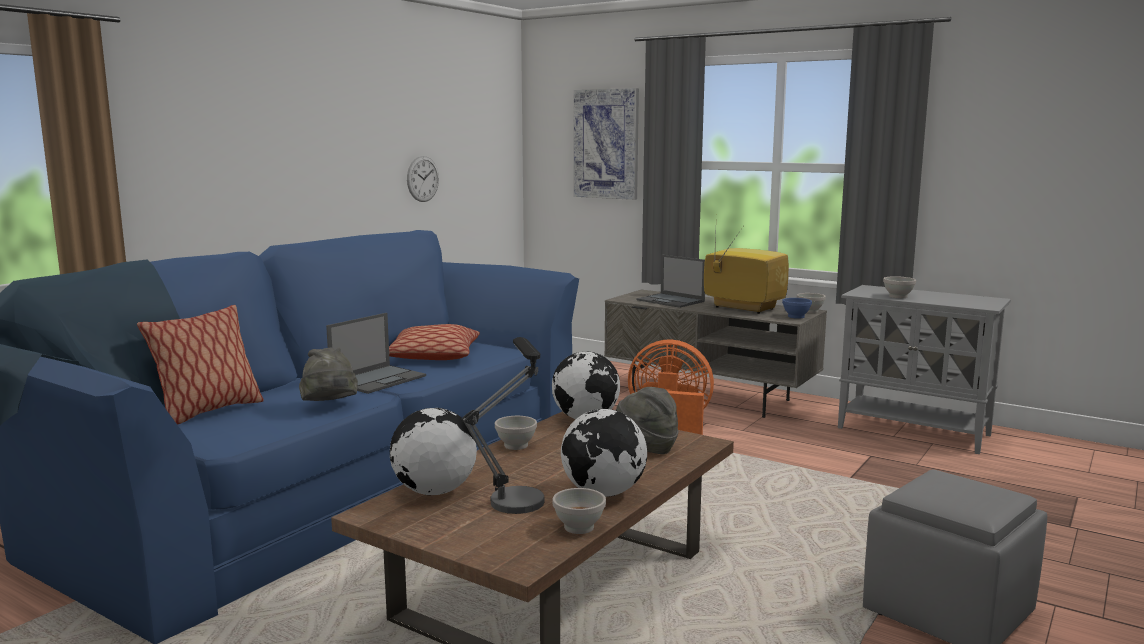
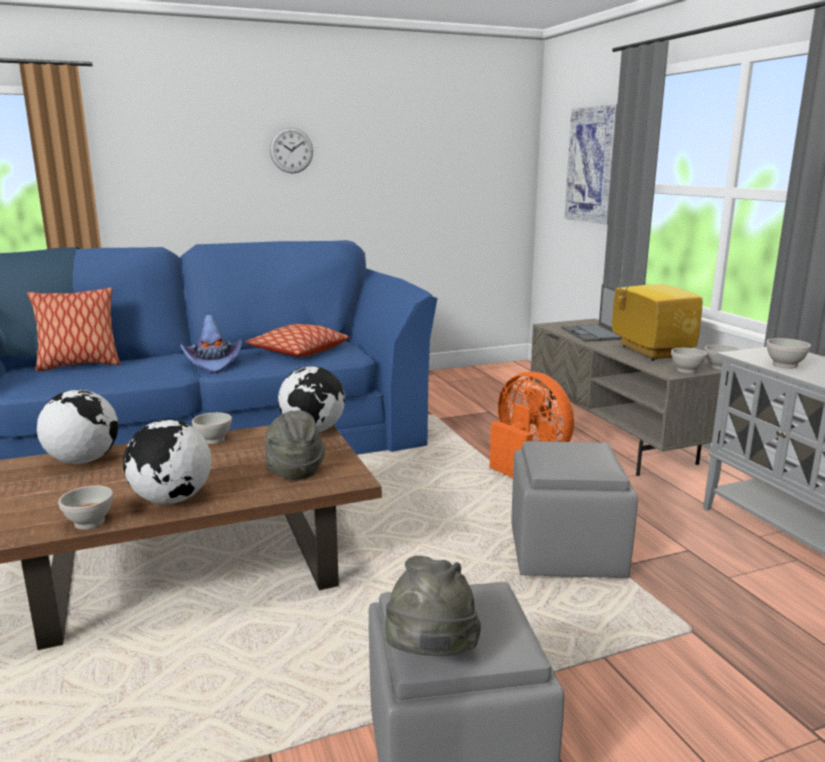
camera: 35 degrees right, 5 degrees up
grey hat [299,347,358,401] -> grey hat moved to [385,556,481,656]
laptop [326,313,426,394] -> purple hat [180,315,242,373]
wall clock [407,156,439,202] -> wall clock moved to [269,127,313,174]
table lamp [461,337,545,514] -> none
blue bowl [782,298,812,319] -> white bowl [671,348,707,373]
none -> grey ottoman [512,441,638,578]

